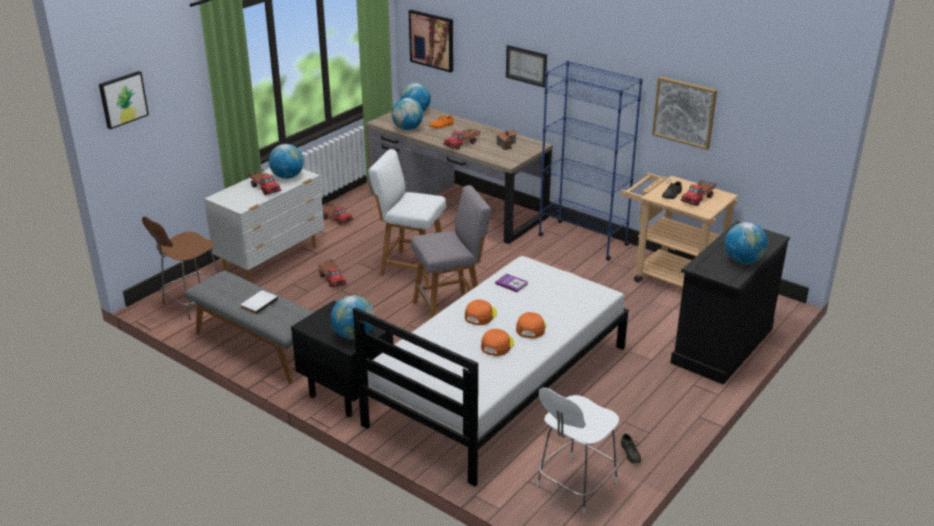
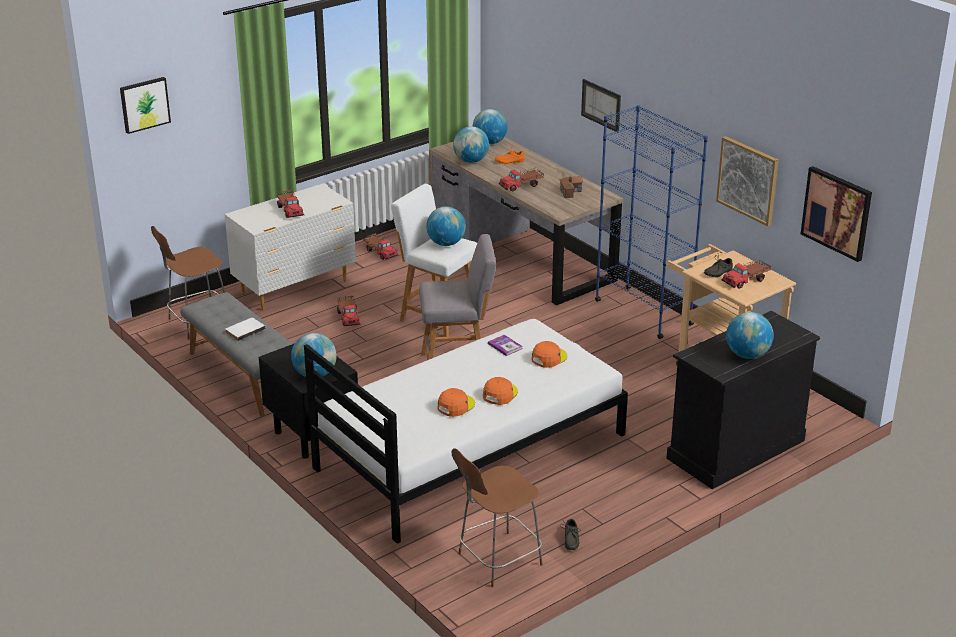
camera: 15 degrees right, 0 degrees up
globe [269,144,304,179] -> globe moved to [426,206,466,246]
picture [409,10,453,73] -> picture moved to [801,166,872,262]
orange cap [465,300,497,325] -> orange cap moved to [531,341,567,368]
white chair [537,388,619,514] -> brown chair [451,448,543,587]

